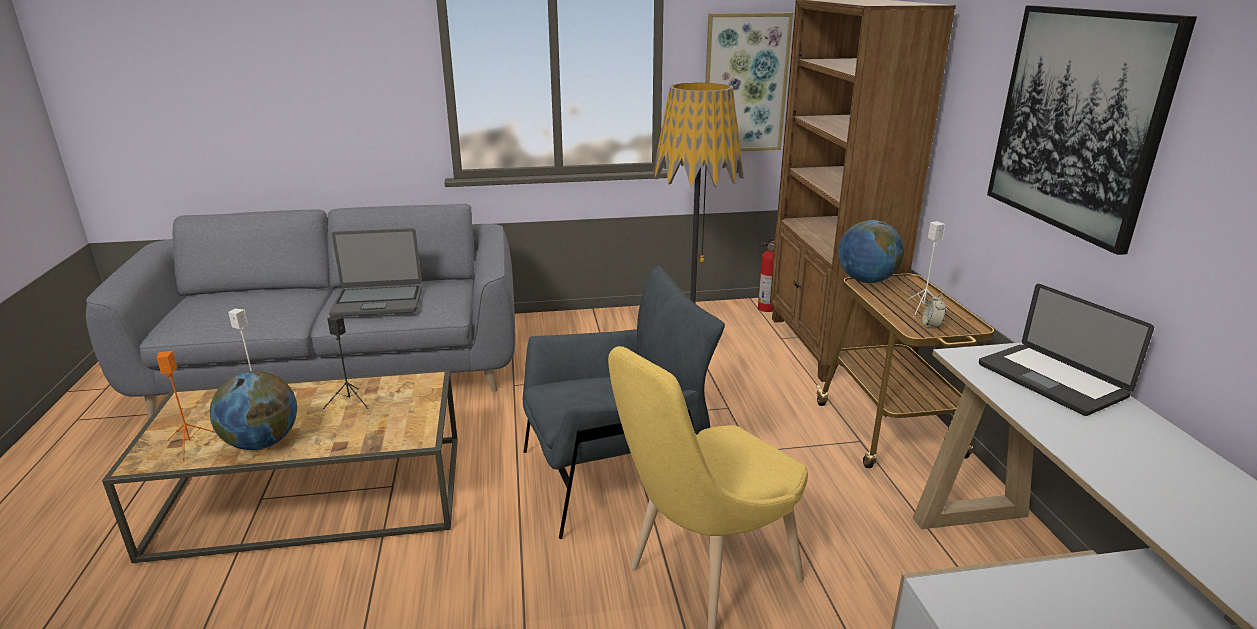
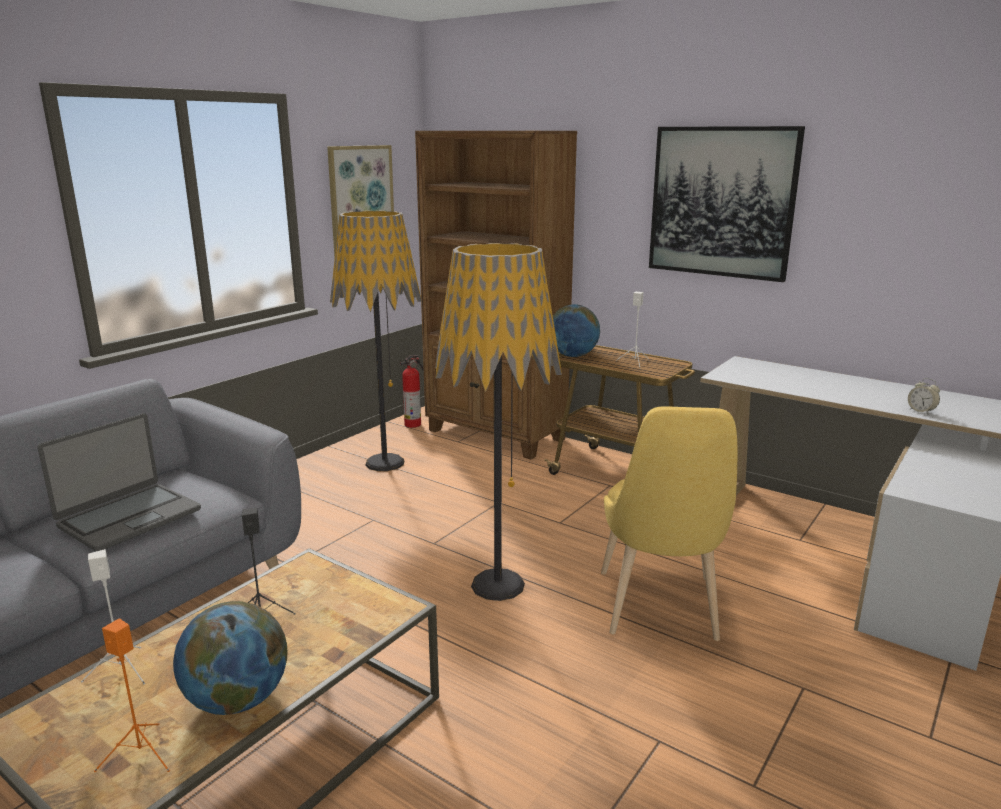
camera: 45 degrees left, 5 degrees down
grey armchair [523,265,725,539] -> floor lamp [435,243,562,601]
alarm clock [922,293,946,330] -> alarm clock moved to [908,378,940,414]
laptop [979,284,1154,416] -> none

